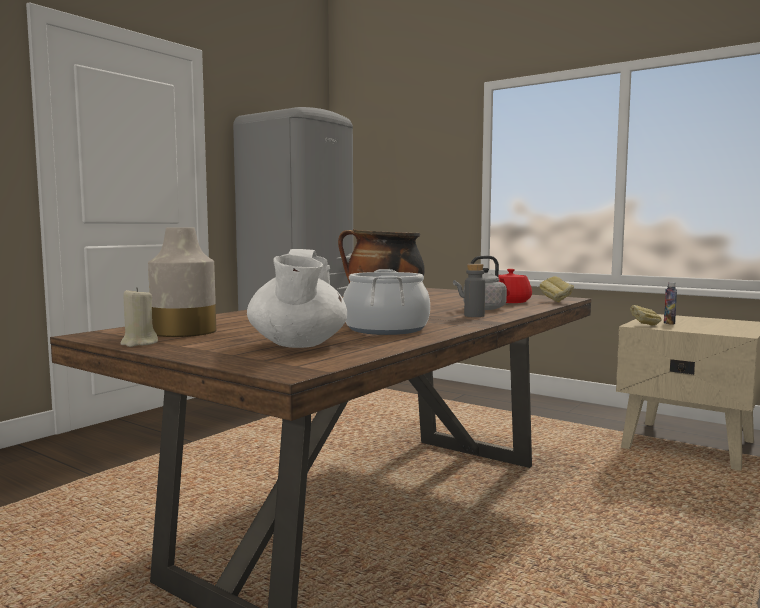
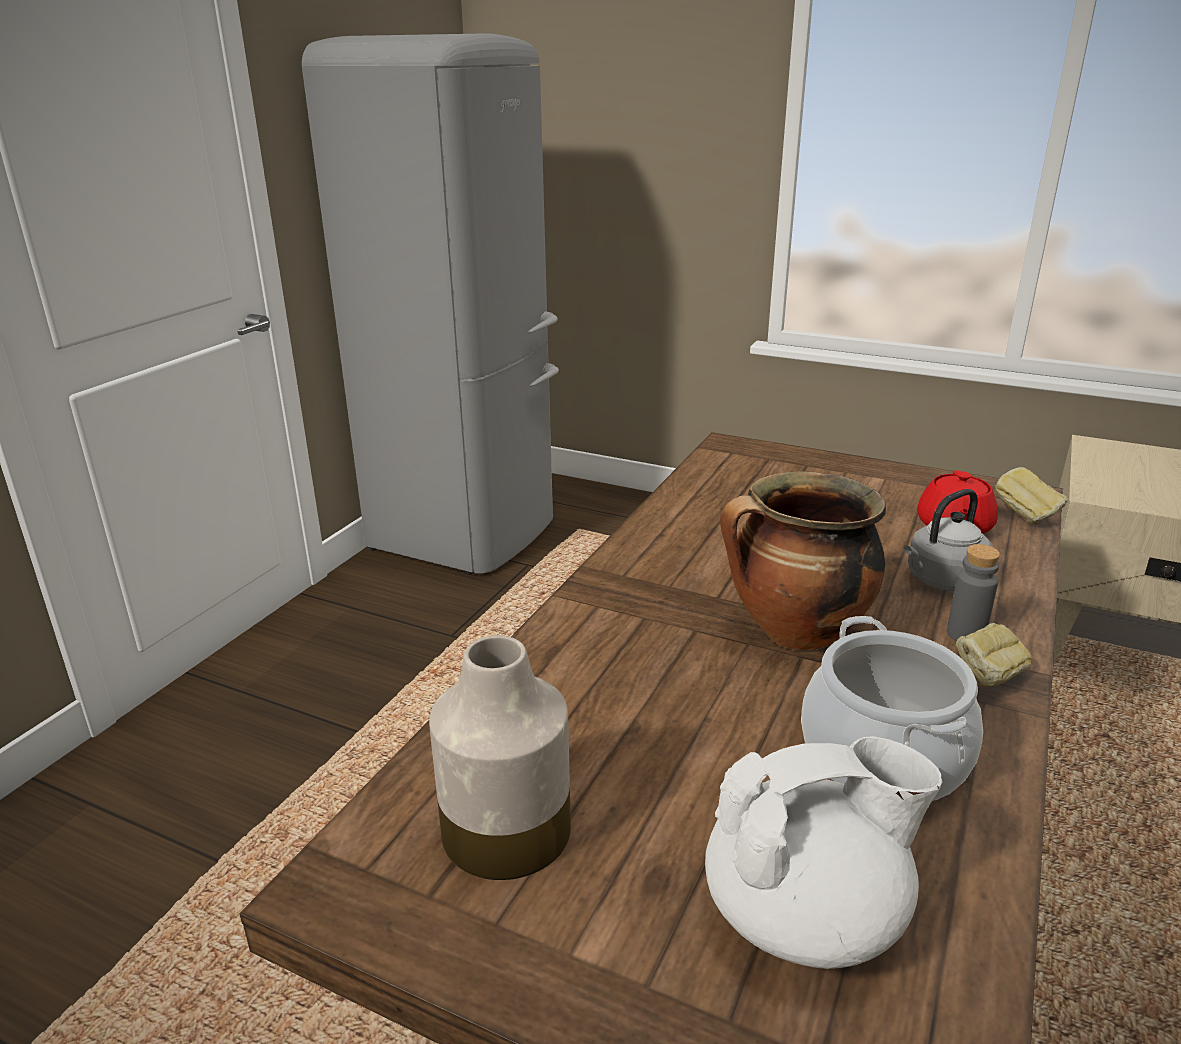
camera: 10 degrees left, 20 degrees up
beige candle [120,287,158,347] -> none
white teapot [247,249,347,348] -> white teapot turned 90 degrees counterclockwise [705,736,943,969]
bread [630,305,661,326] -> bread moved to [956,623,1032,686]
bottle [664,282,677,325] -> none

